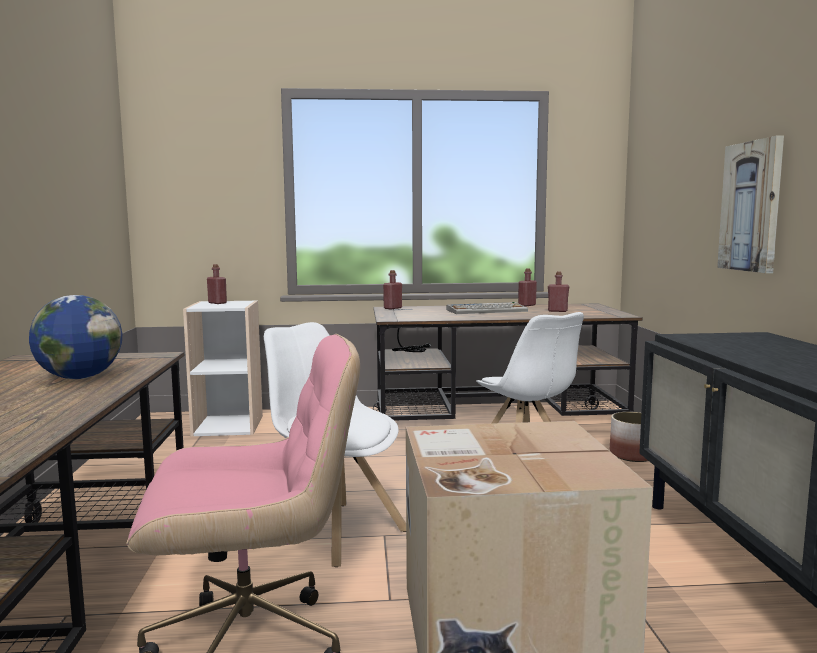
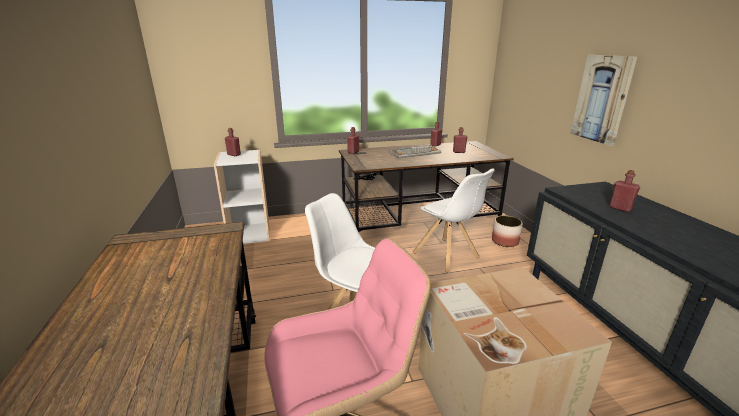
camera: 10 degrees left, 15 degrees up
globe [29,295,122,379] -> none
none -> red bottle [609,170,640,212]

